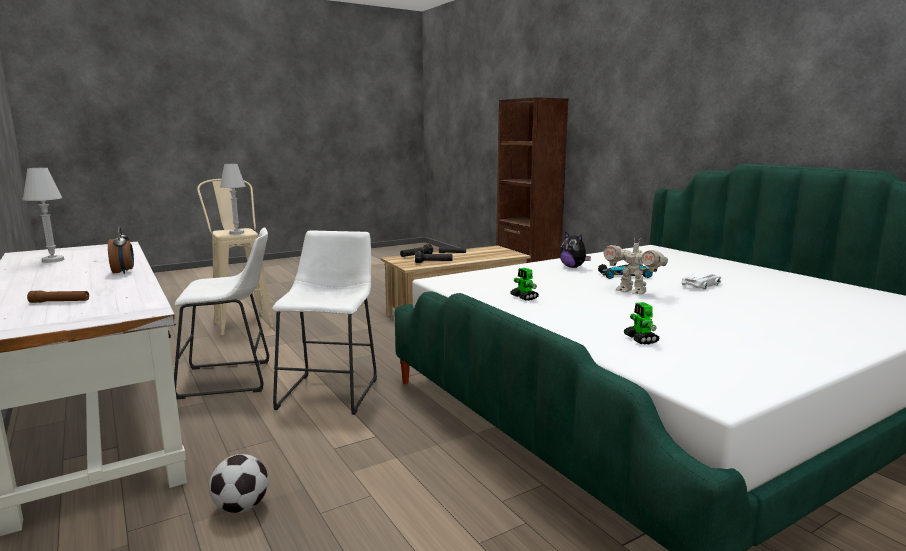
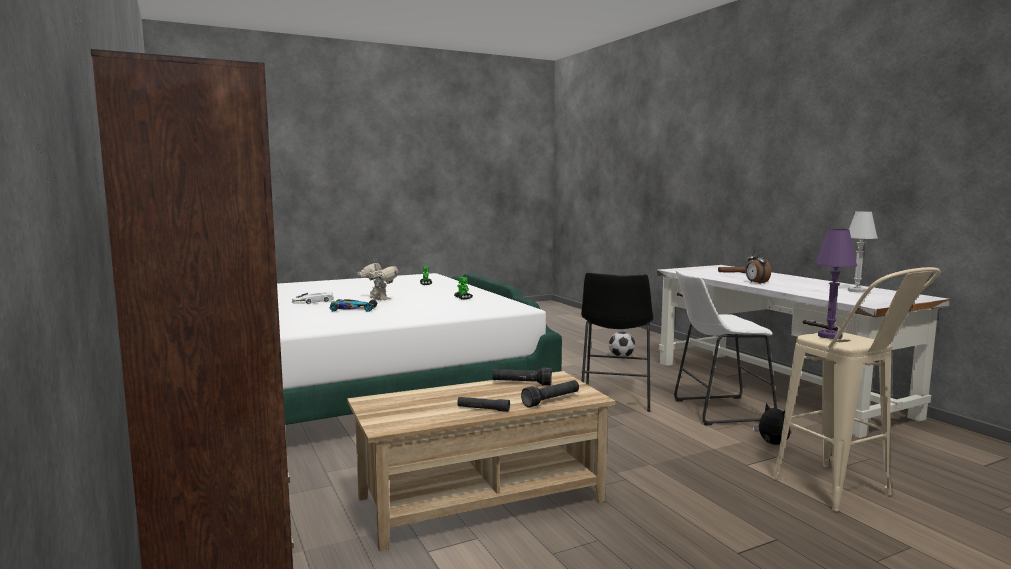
camera: 175 degrees left, 5 degrees down
white table lamp [220,164,246,234] -> purple table lamp [815,229,857,339]
white stool [272,231,377,415] -> black stool [581,273,653,412]
plush toy [560,232,591,268] -> plush toy moved to [753,403,791,445]

